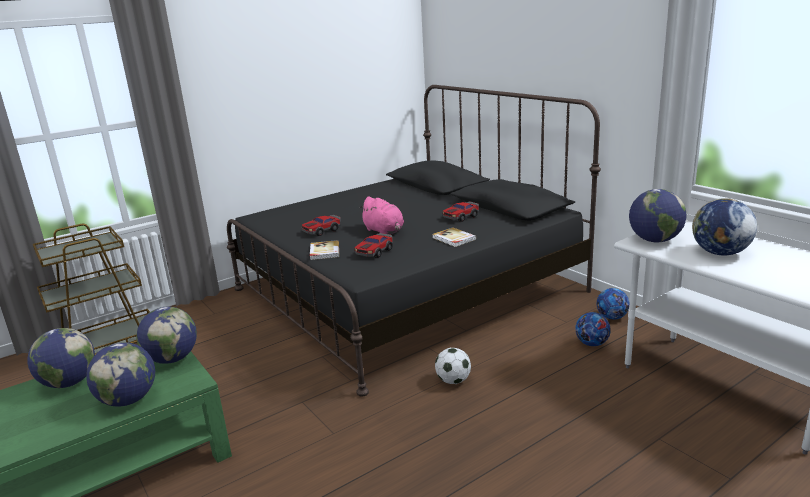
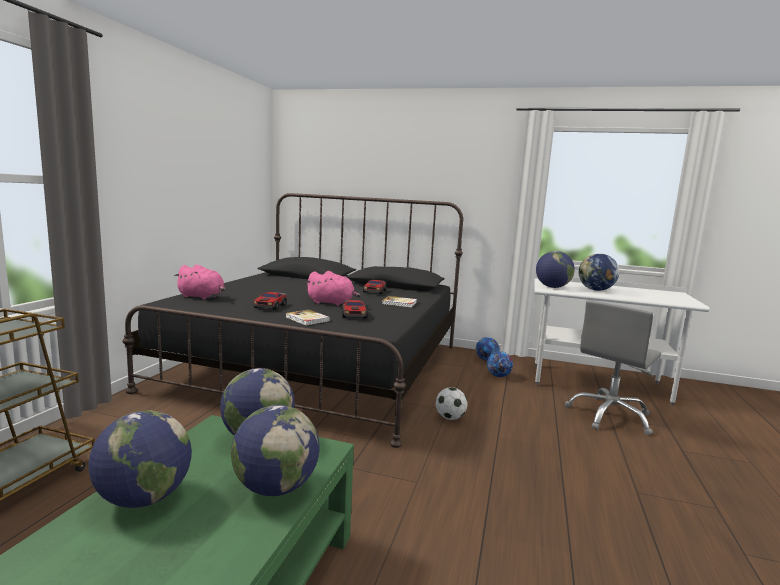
camera: 40 degrees left, 10 degrees down
none -> pink plush toy [174,264,225,300]
none -> grey office chair [565,300,661,435]

